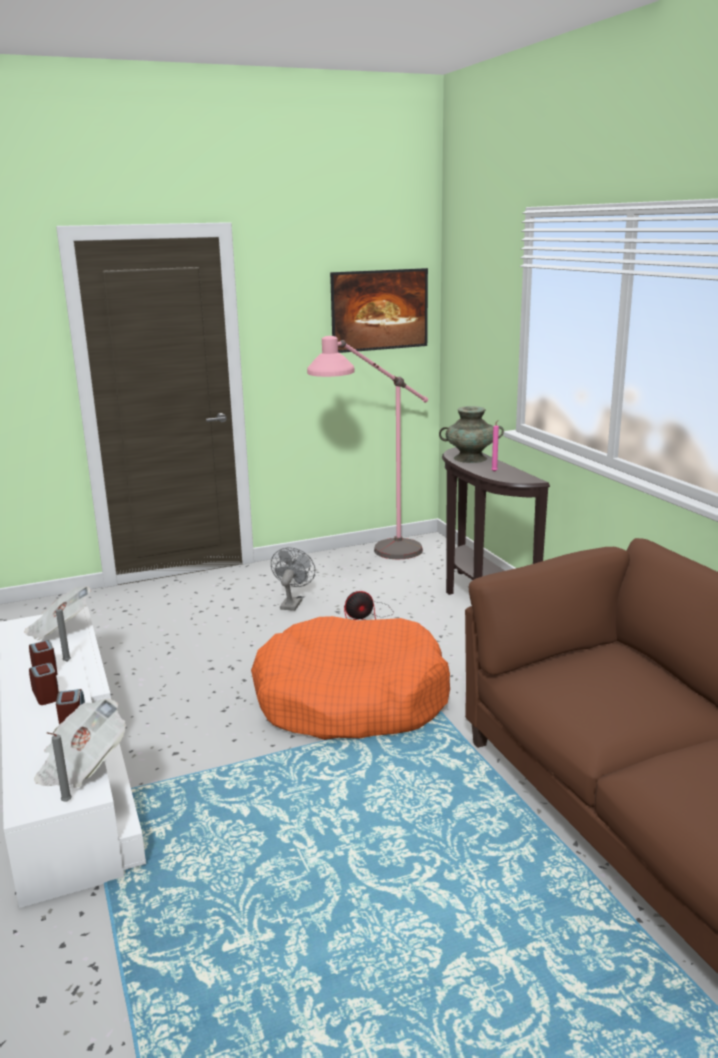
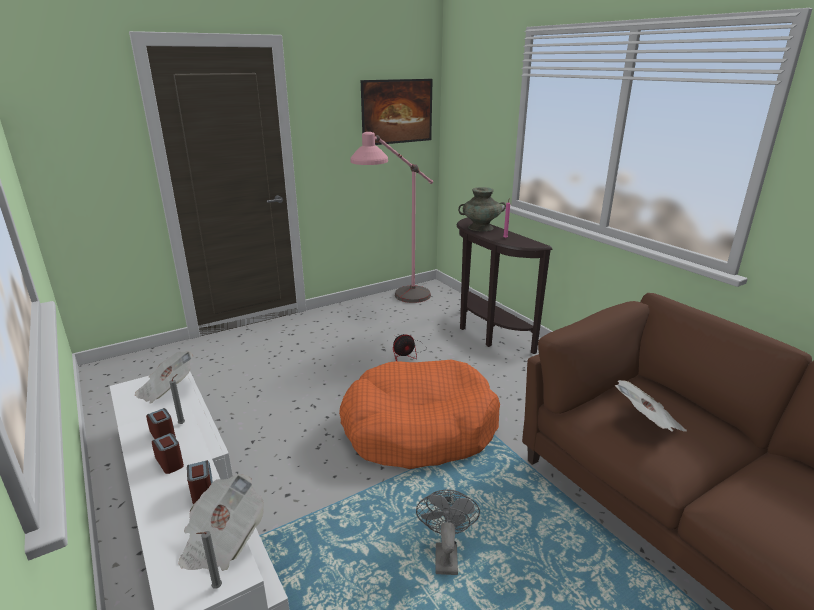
camera: 10 degrees left, 5 degrees up
grey fan [271,547,315,611] -> grey fan moved to [416,489,480,575]
none -> newspaper [615,380,687,432]

